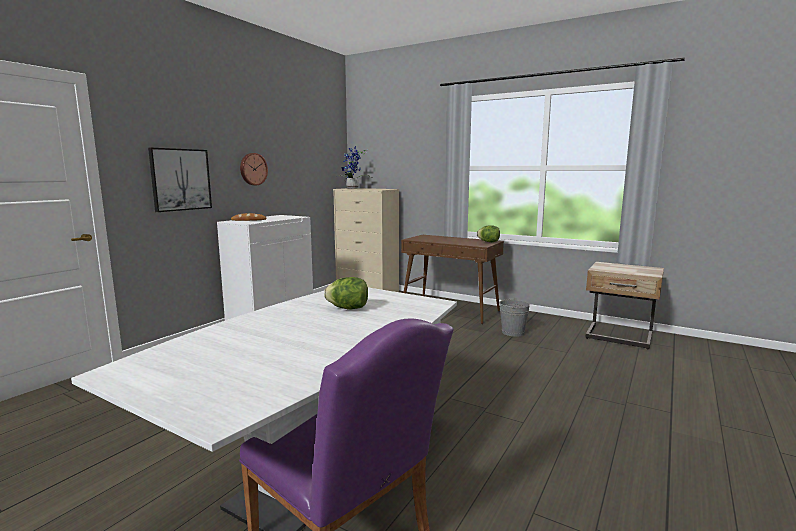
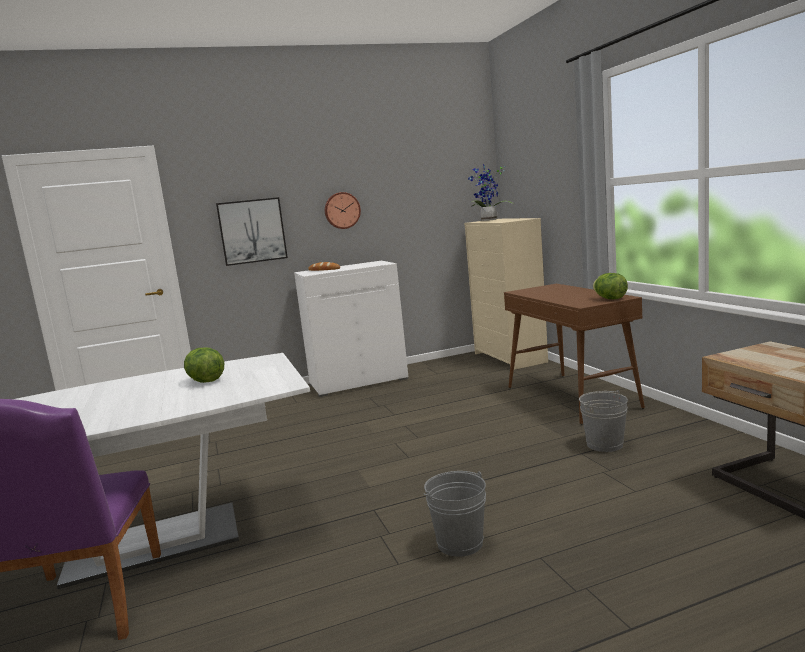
camera: 40 degrees right, 0 degrees up
none -> grey bucket [423,471,486,557]

